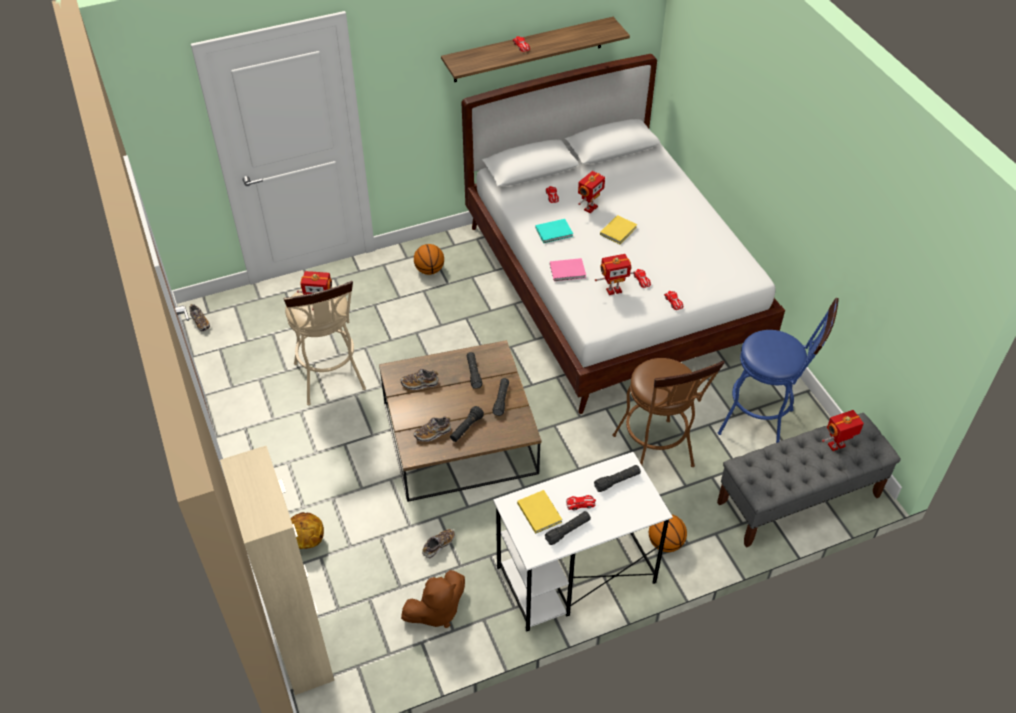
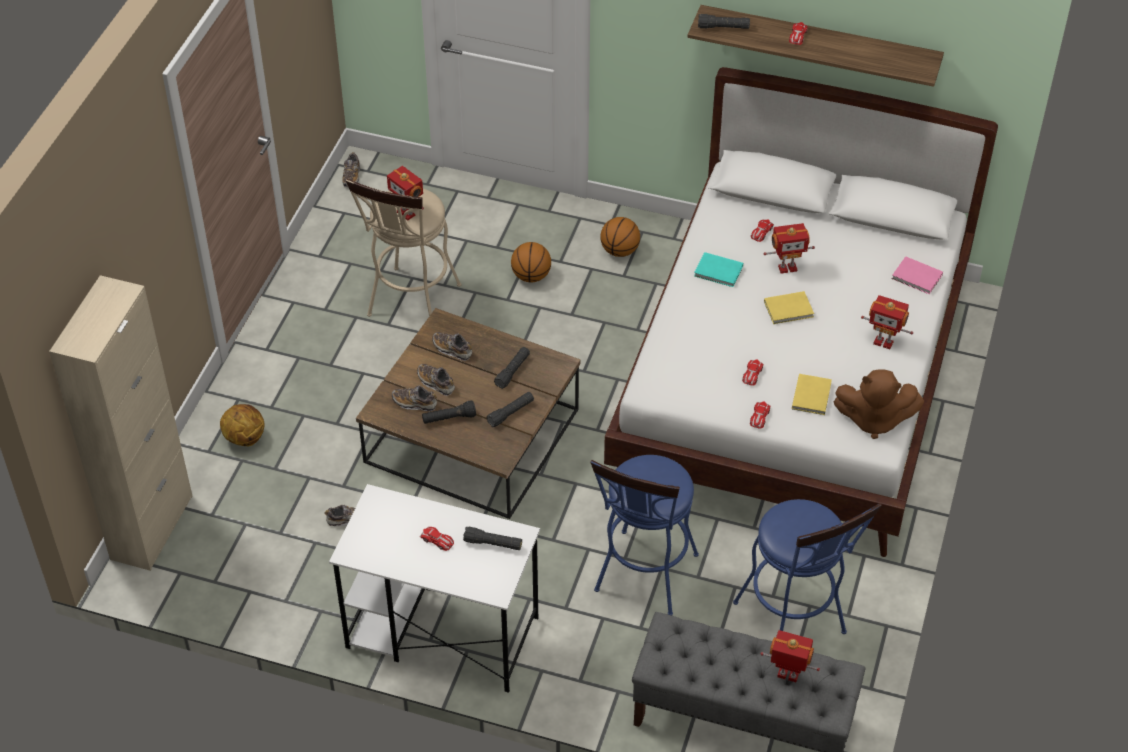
camera: 40 degrees right, 0 degrees up
brown plush toy [401,570,465,628] -> brown plush toy moved to [834,369,924,439]
yellow book [517,490,562,534] -> yellow book moved to [792,374,832,415]
black flashlight [545,511,591,545] -> black flashlight moved to [698,14,750,29]
pink book [550,258,586,281] -> pink book moved to [892,256,943,294]
toy robot [595,254,635,295] -> toy robot moved to [861,295,913,349]
brown stool [612,358,725,467] -> blue stool [590,455,699,615]
basketball [649,514,687,552] -> basketball moved to [511,242,551,282]
none -> shoe [417,364,455,396]

